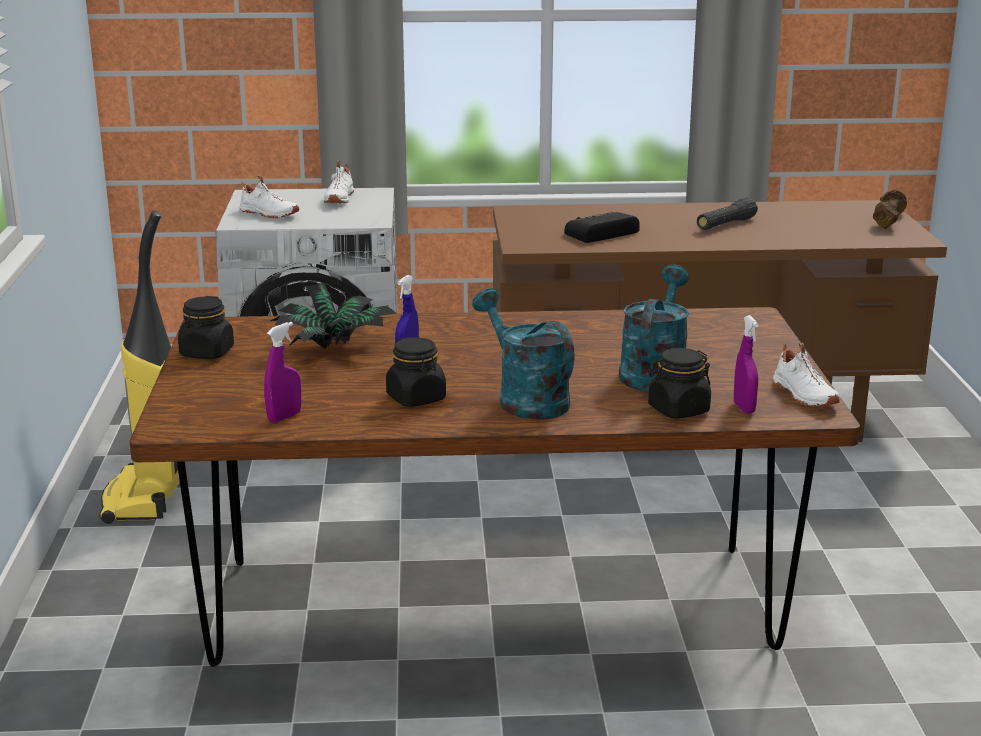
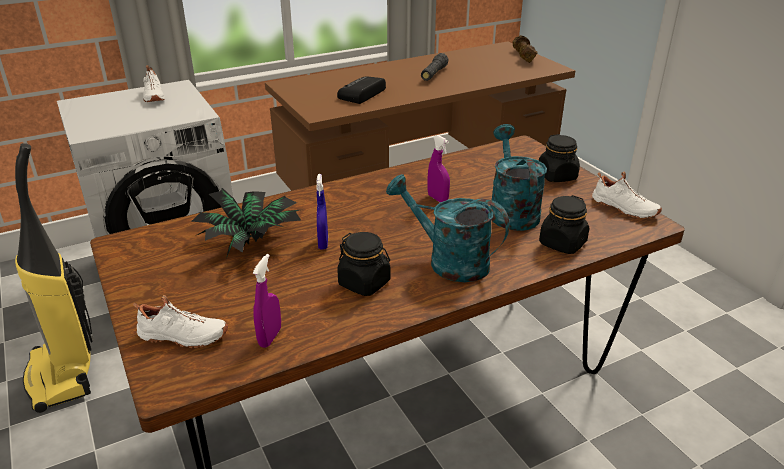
camera: 25 degrees left, 10 degrees up
black jar [178,296,234,359] -> black jar moved to [539,134,580,182]
white shoe [239,175,299,218] -> white shoe moved to [133,295,228,348]
purple spray bottle [734,315,759,413] -> purple spray bottle moved to [427,135,450,202]

